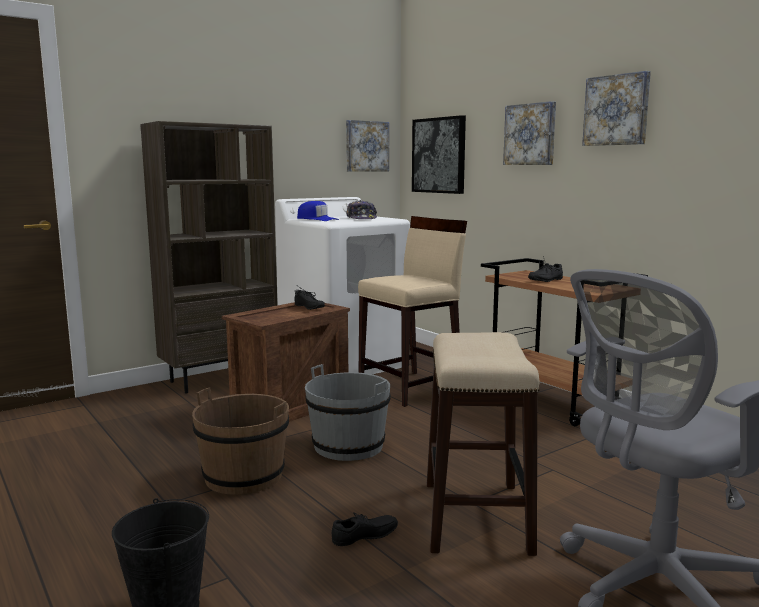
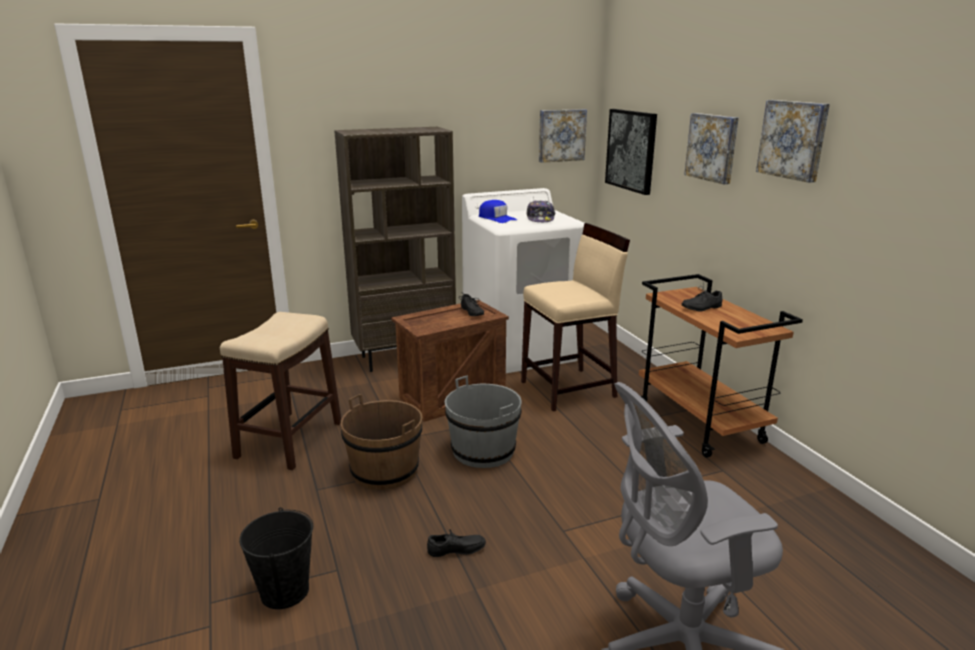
camera: 15 degrees right, 10 degrees up
stool [427,332,540,556] -> stool moved to [220,312,341,470]

